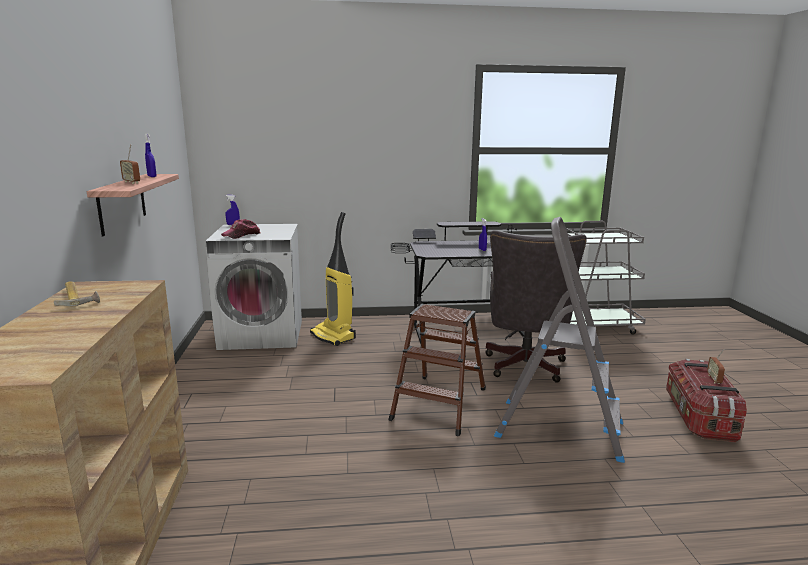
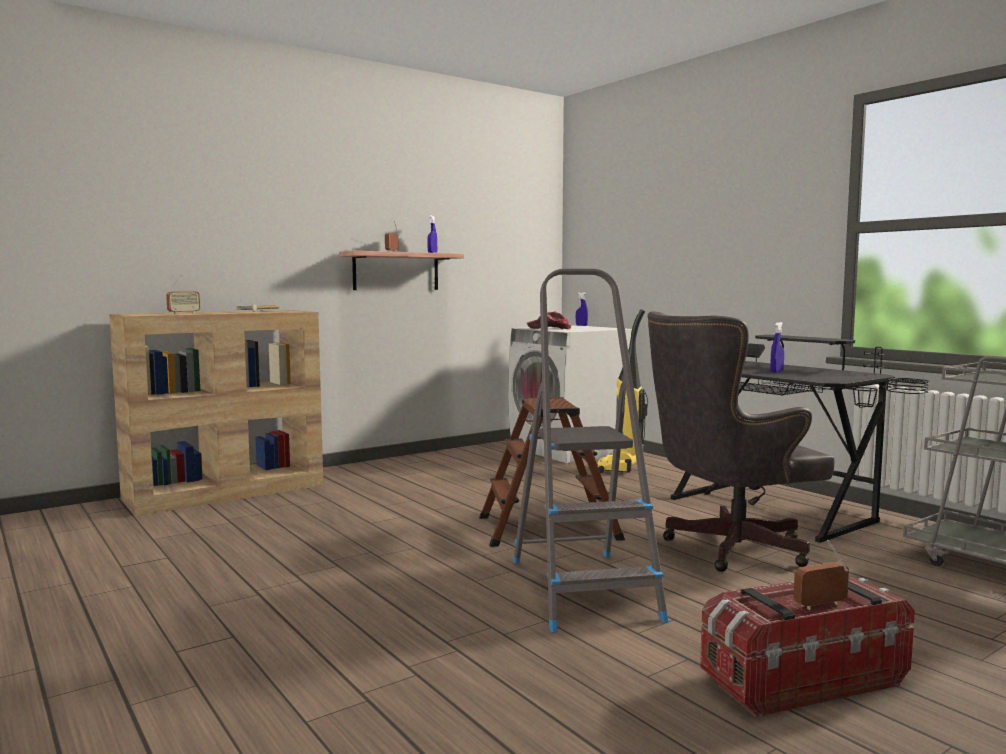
camera: 60 degrees right, 10 degrees down
none -> radio [166,276,200,314]

